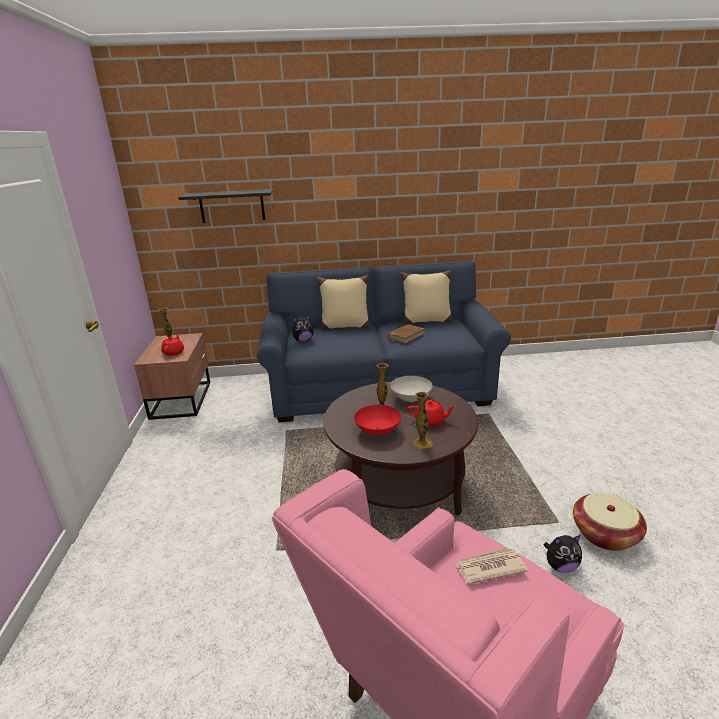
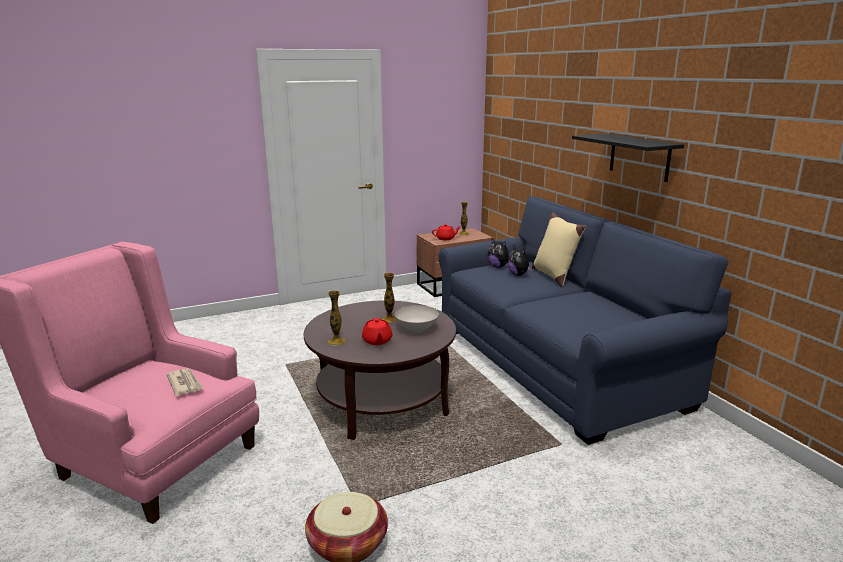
camera: 70 degrees right, 5 degrees down
black shelf [178,189,273,223] -> black shelf moved to [572,134,684,182]
red bowl [354,405,401,436] -> none
brown book [388,324,425,344] -> none
beige pillow [400,270,453,324] -> none
plush toy [544,535,582,573] -> plush toy moved to [508,244,533,276]

